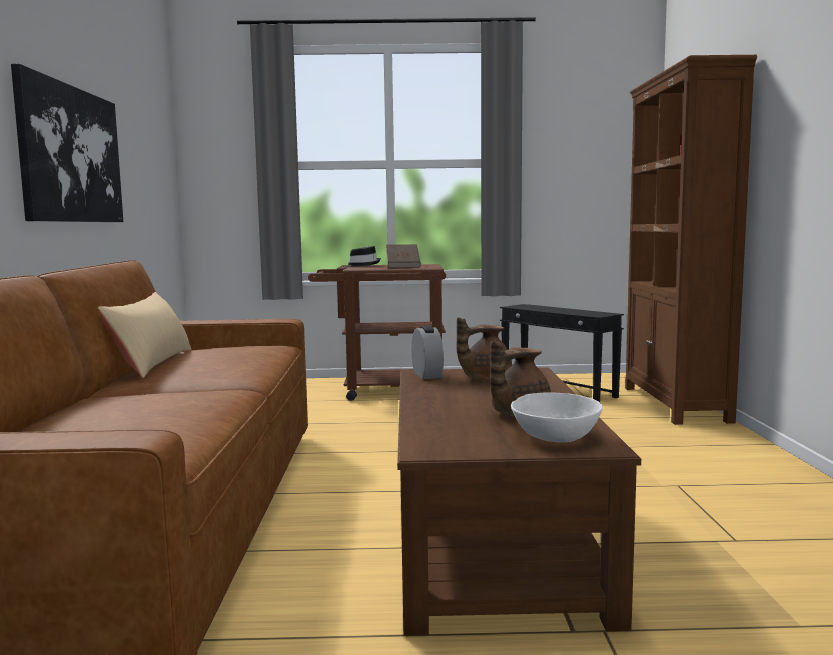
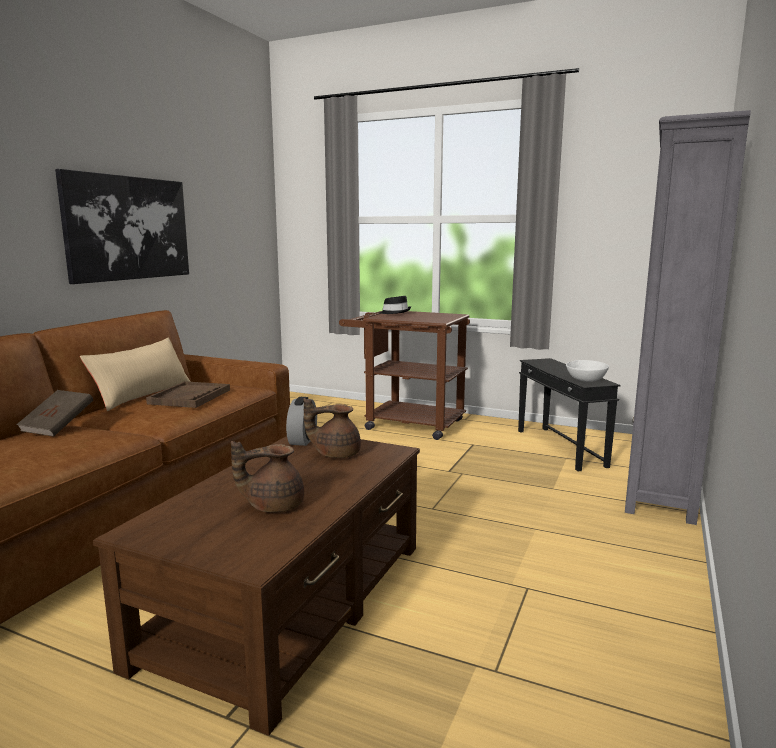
camera: 25 degrees right, 5 degrees up
brown book [386,244,421,268] -> brown book moved to [16,390,93,437]
white bowl [511,392,603,443] -> white bowl moved to [566,360,609,382]
brown bookcase [625,55,757,425] -> grey bookcase [625,110,751,525]
none -> brown tray [146,381,230,408]

